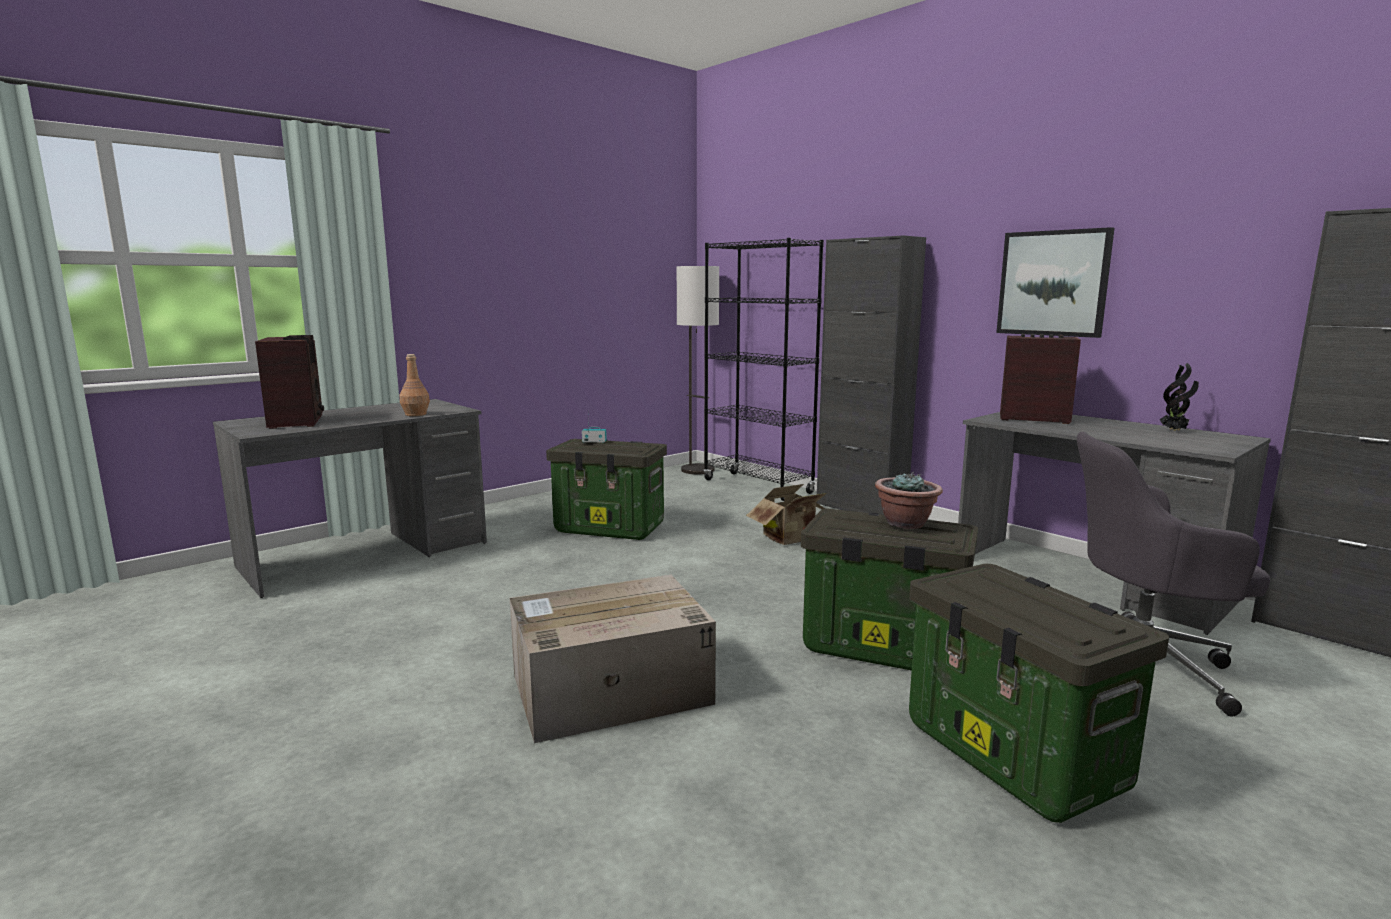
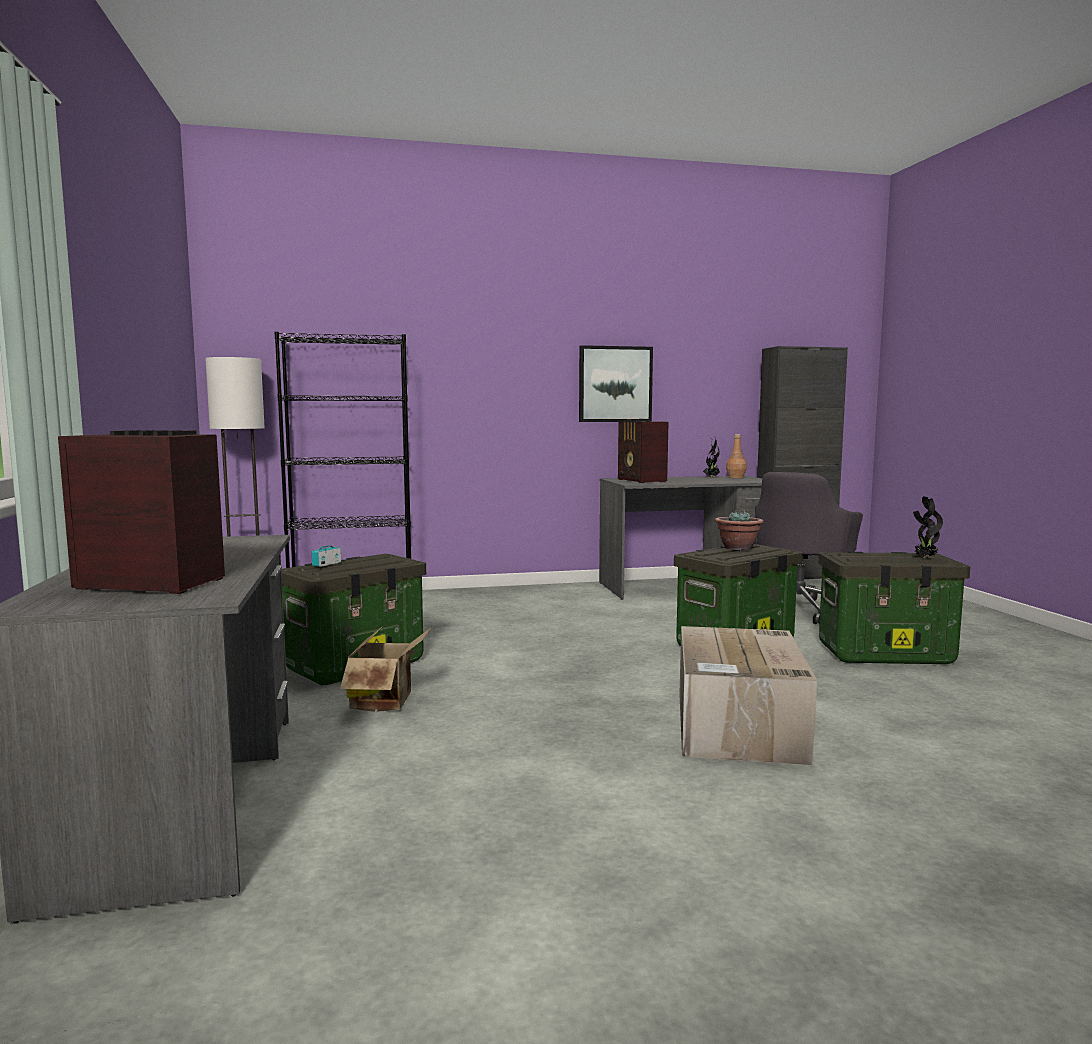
camera: 60 degrees left, 5 degrees down
brown bottle [400,354,430,416] -> brown bottle moved to [726,434,747,478]
cardboard box [746,484,827,545] -> cardboard box moved to [340,625,432,712]
black cabinet [816,235,926,515] -> none
radio [1000,334,1081,424] -> radio turned 75 degrees counterclockwise [618,420,669,483]
none -> potted plant [913,496,943,558]

